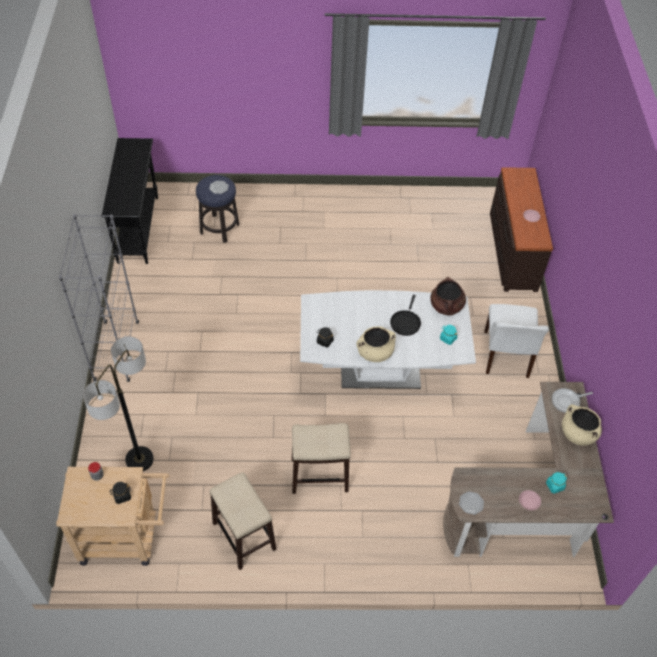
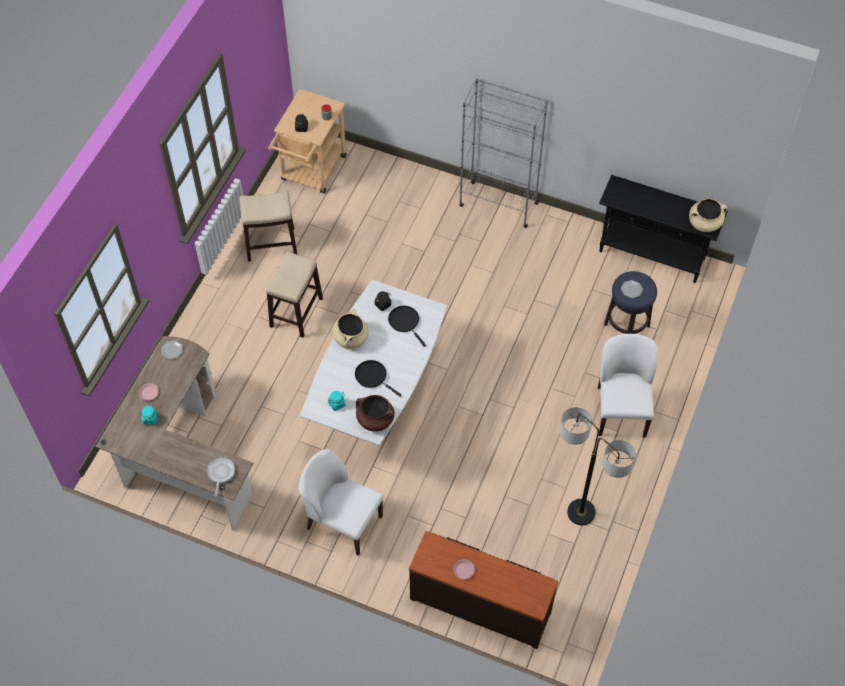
camera: 115 degrees right, 5 degrees up
floor lamp [83,336,154,471] -> floor lamp moved to [560,407,636,525]
beige cooking pot [562,404,602,446] -> beige cooking pot moved to [689,198,727,232]
none -> black frying pan [388,306,426,347]
none -> white chair [598,334,658,438]

